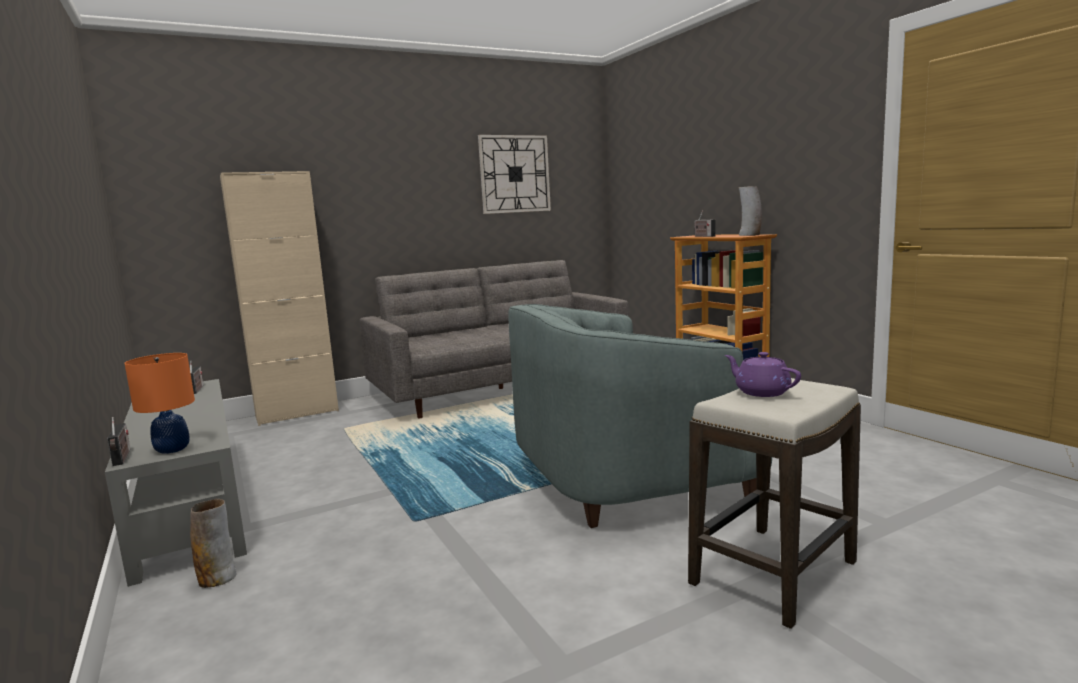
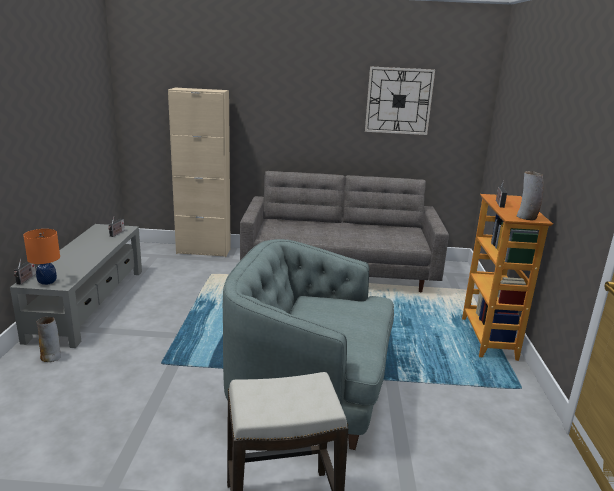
camera: 30 degrees right, 10 degrees up
purple teapot [725,352,801,397] -> none

